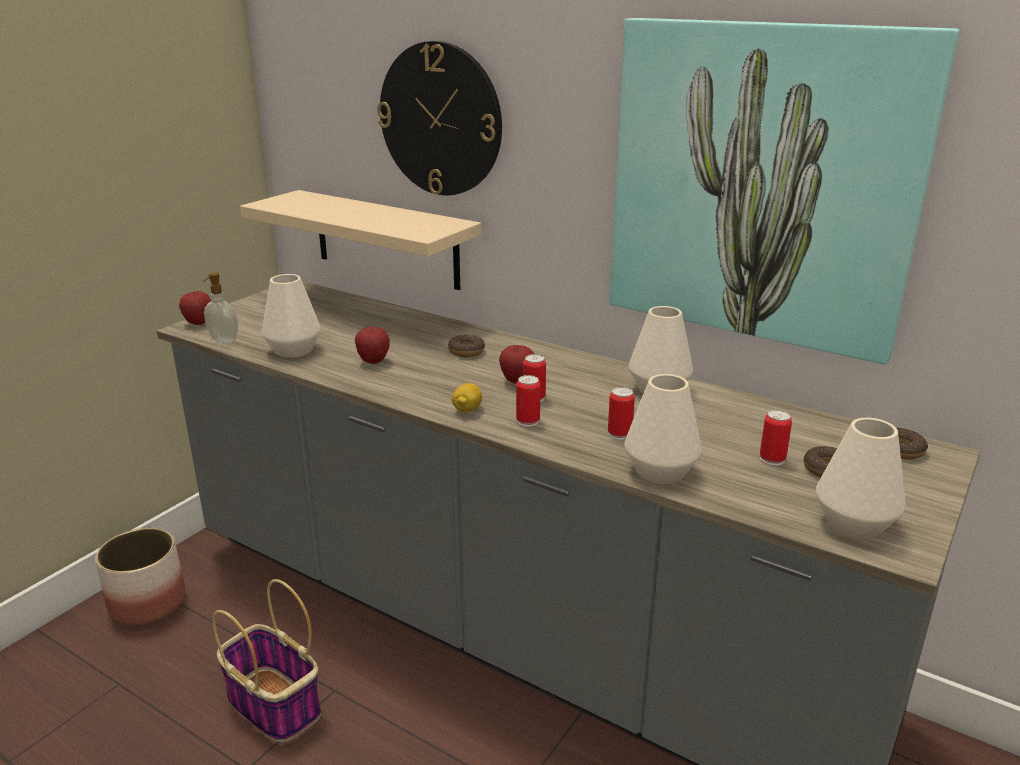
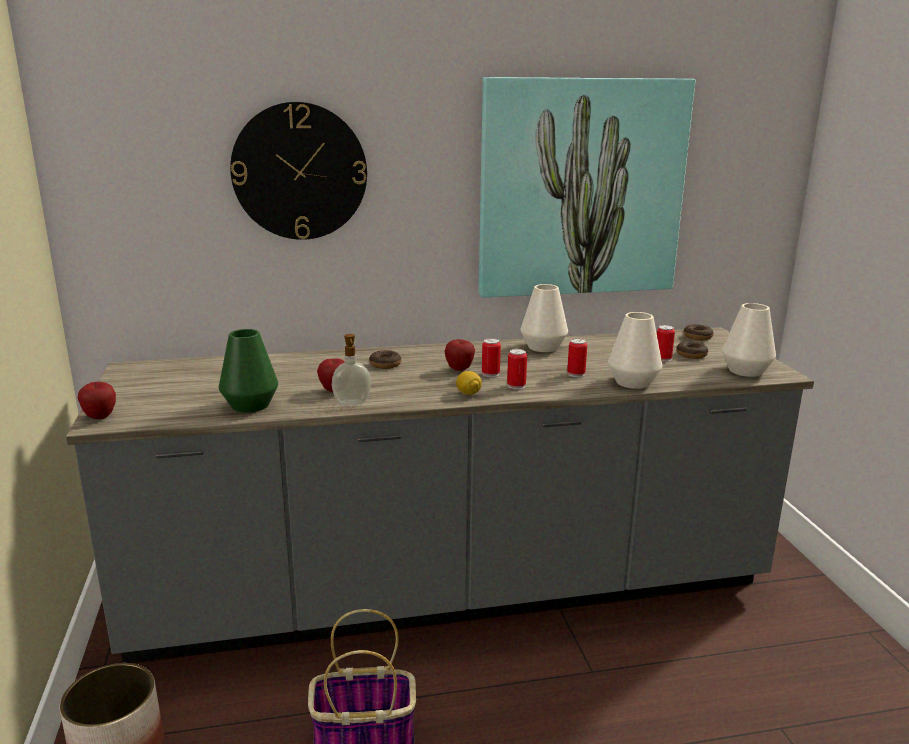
camera: 45 degrees left, 5 degrees down
soap dispenser [203,272,238,343] -> soap dispenser moved to [332,334,371,405]
beige shelf [240,190,482,290] -> none
white vase [261,274,321,358] -> green vase [219,329,278,413]

